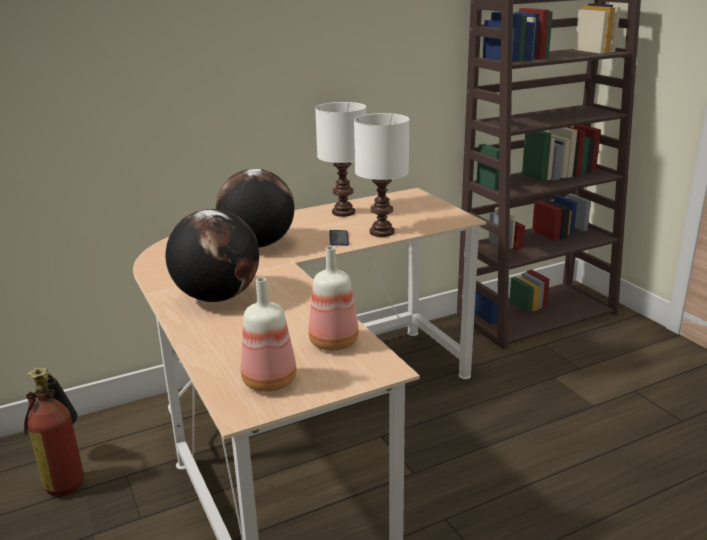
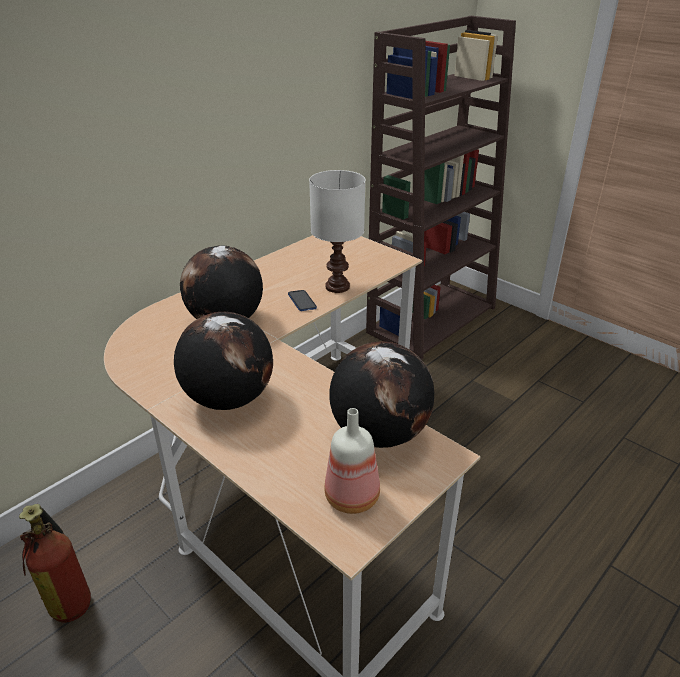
camera: 20 degrees left, 10 degrees up
bottle [308,246,359,351] -> globe [329,341,434,448]
white table lamp [315,102,366,217] -> none

